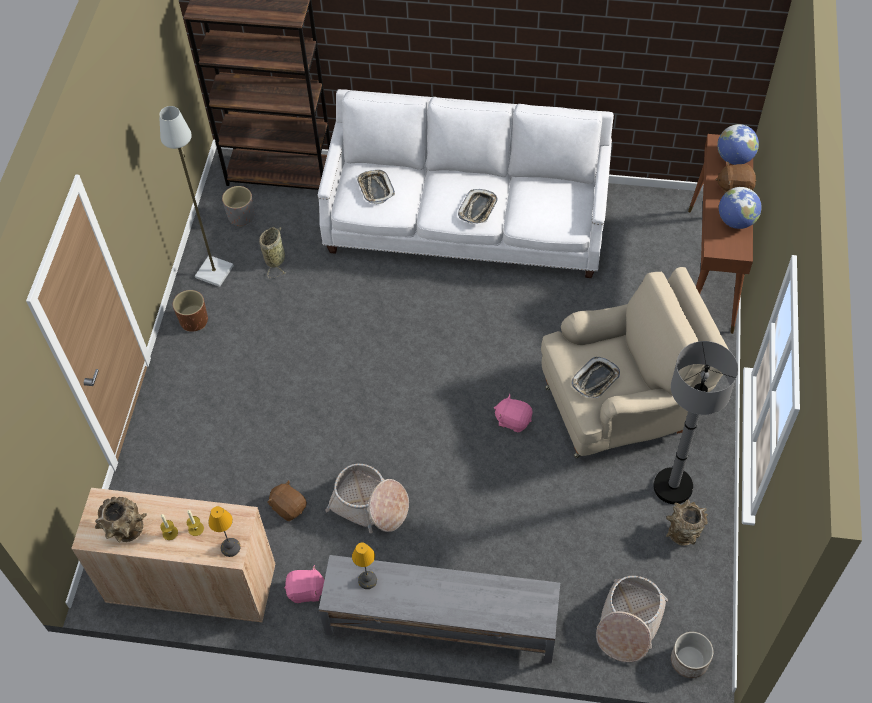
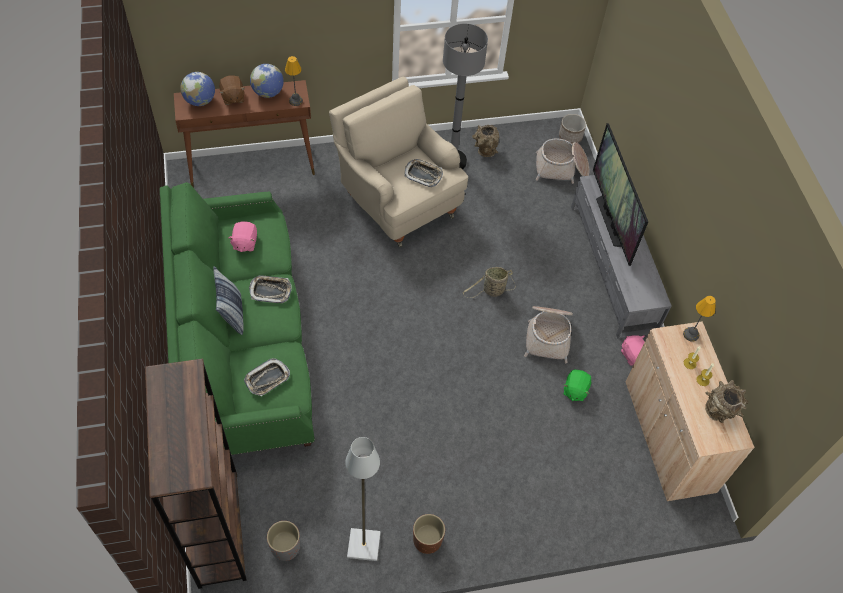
camera: 115 degrees left, 0 degrees up
basket [259,227,285,278] -> basket moved to [463,267,516,298]
brown plush toy [267,480,307,521] -> green plush toy [564,370,591,401]
white sofa [318,89,614,278] -> green sofa [160,182,315,455]
table lamp [352,542,377,589] -> table lamp moved to [285,56,303,106]
pink plush toy [494,394,533,433] -> pink plush toy moved to [228,221,257,252]
none -> pillow [213,266,243,335]
none -> television [593,123,648,266]

